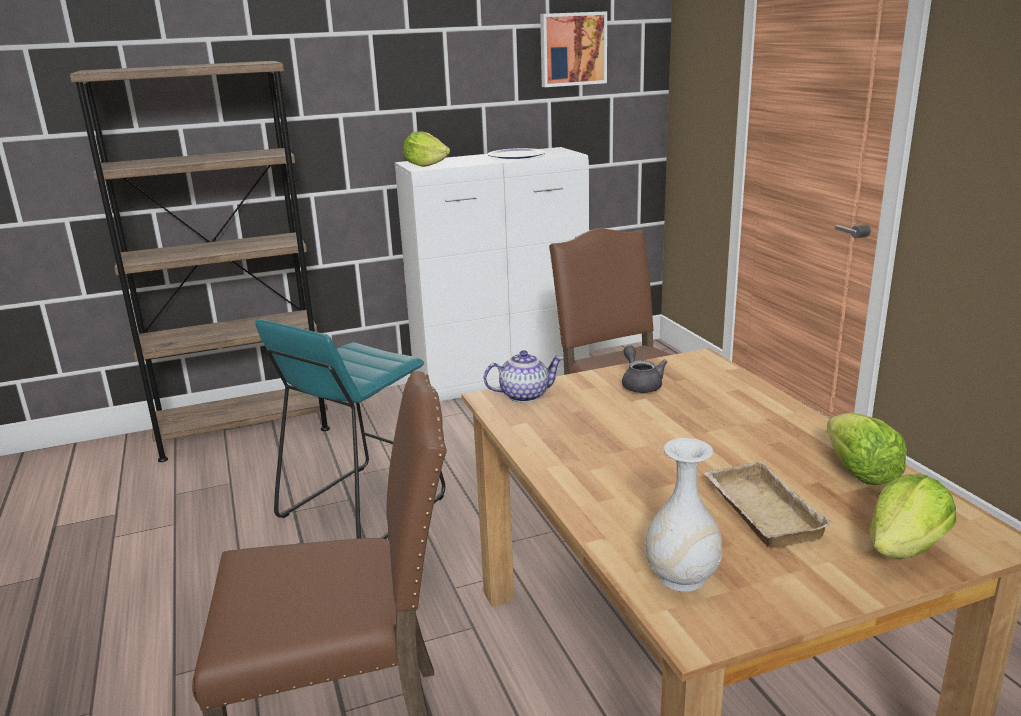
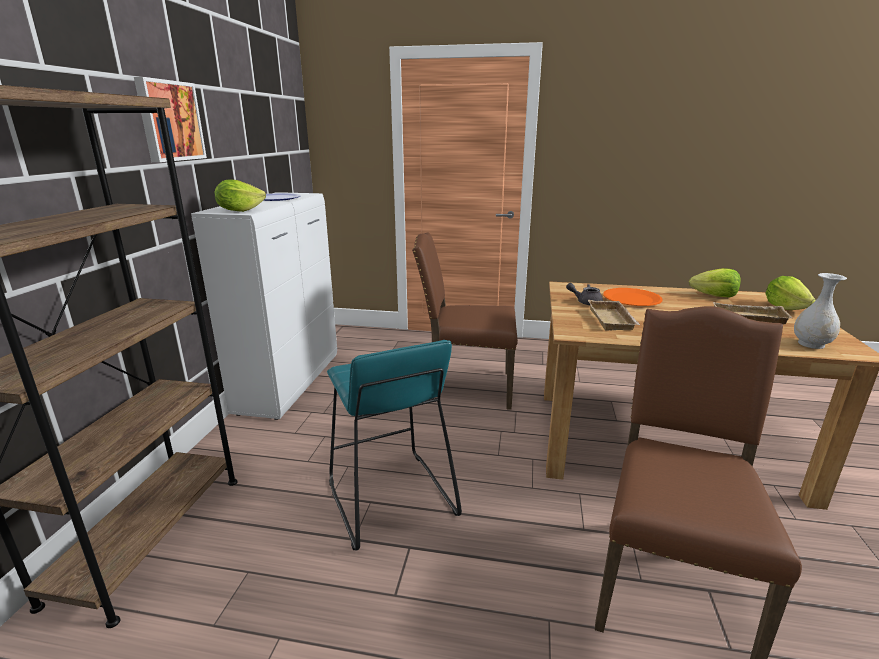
camera: 60 degrees left, 0 degrees up
teapot [484,350,564,403] -> none
picture [540,11,607,87] -> picture moved to [134,77,207,162]
none -> beige tray [588,300,640,331]
none -> orange plate [603,288,663,306]

